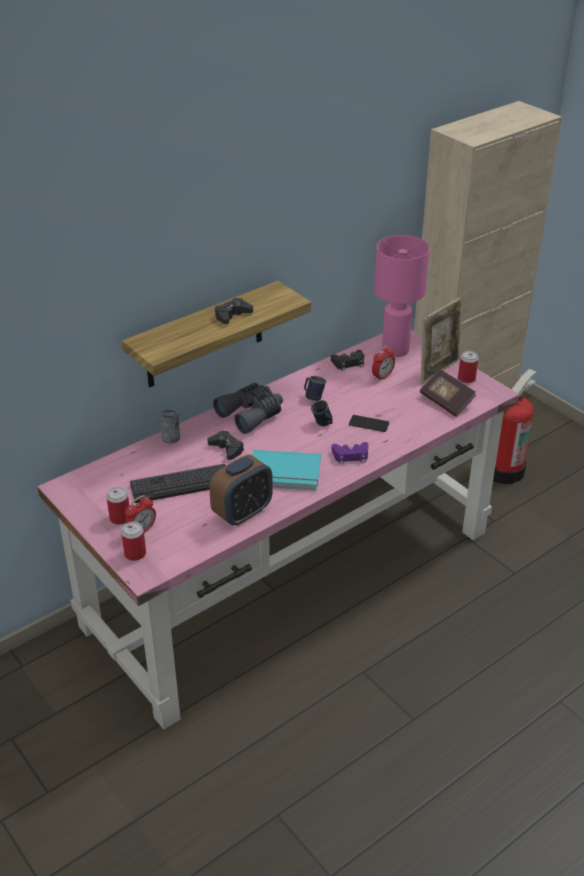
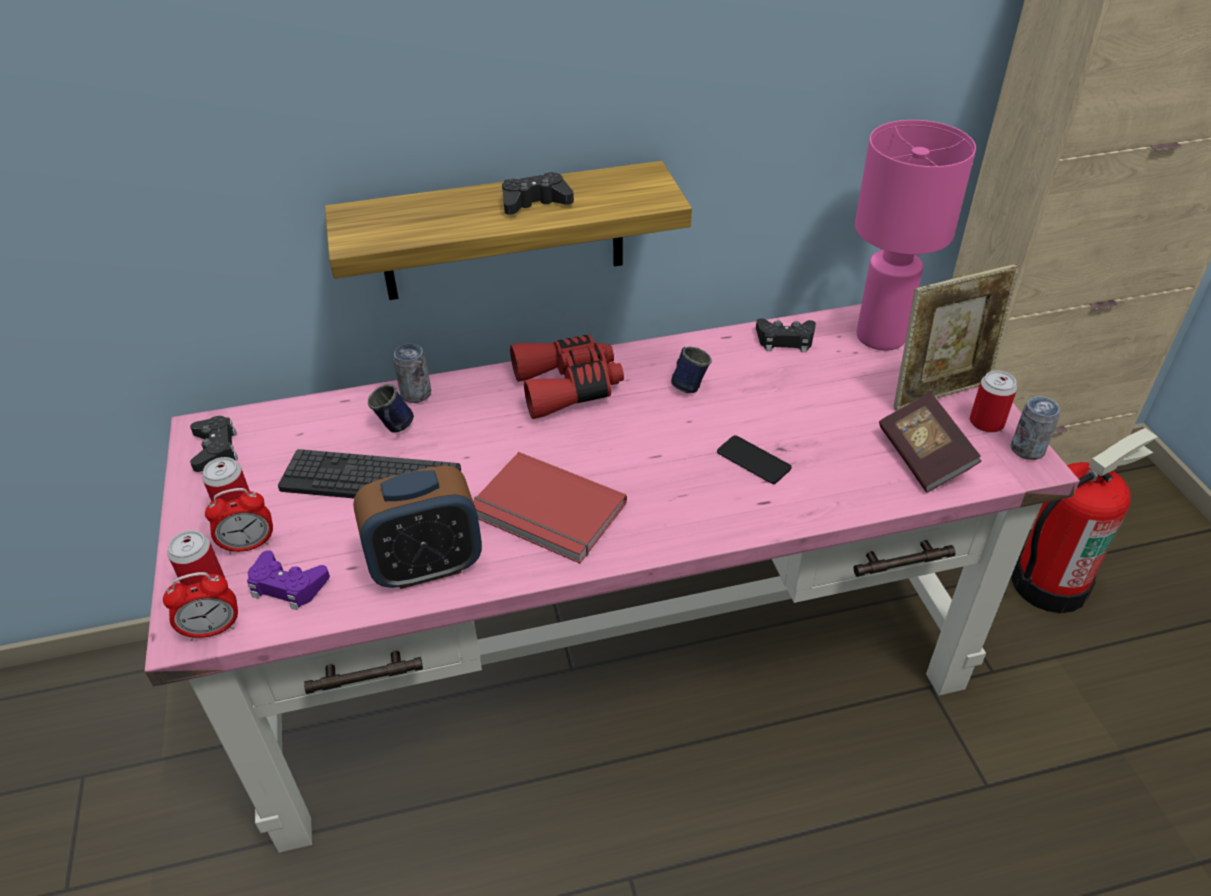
camera: 25 degrees right, 5 degrees up
black game controller [207,431,244,460] -> black game controller moved to [190,416,238,472]
grey binoculars [213,383,283,434] -> red binoculars [510,335,624,419]
turquoise book [252,450,321,491] -> red book [473,452,627,563]
blue mug [311,400,333,426] -> blue mug moved to [368,384,414,433]
purple game controller [331,442,369,464] -> purple game controller moved to [247,550,330,610]
alarm clock [372,345,395,382] -> alarm clock moved to [163,572,238,641]
none -> can [1011,396,1060,460]

